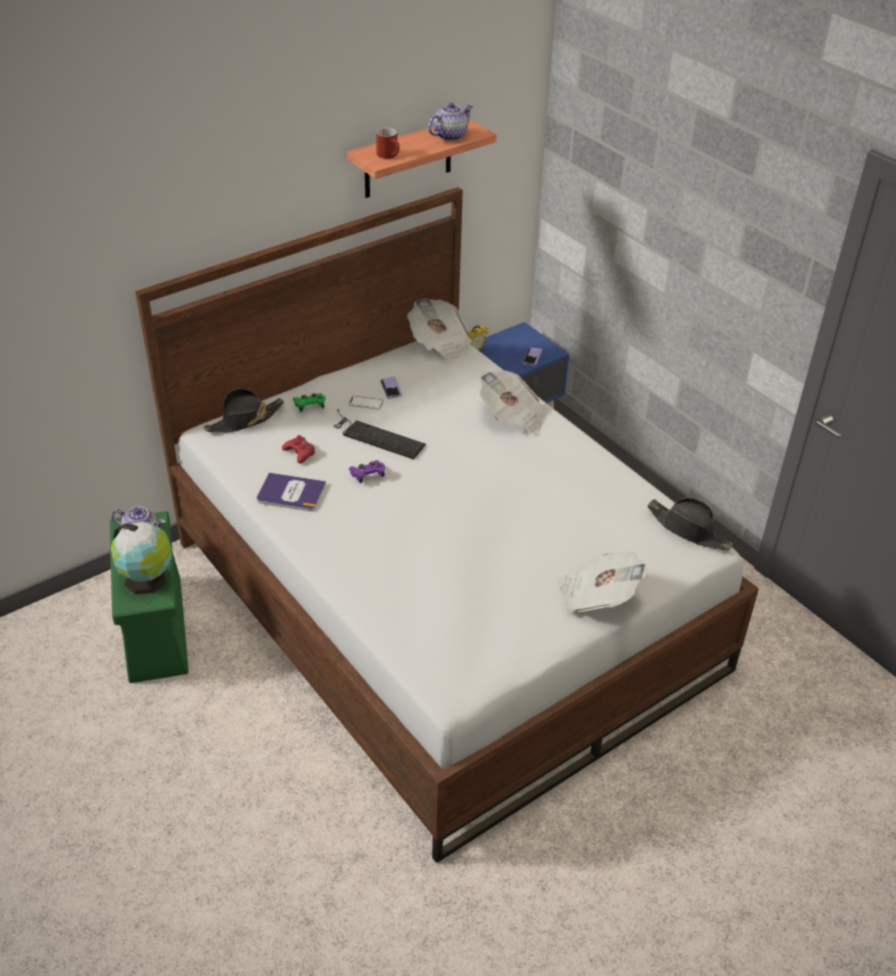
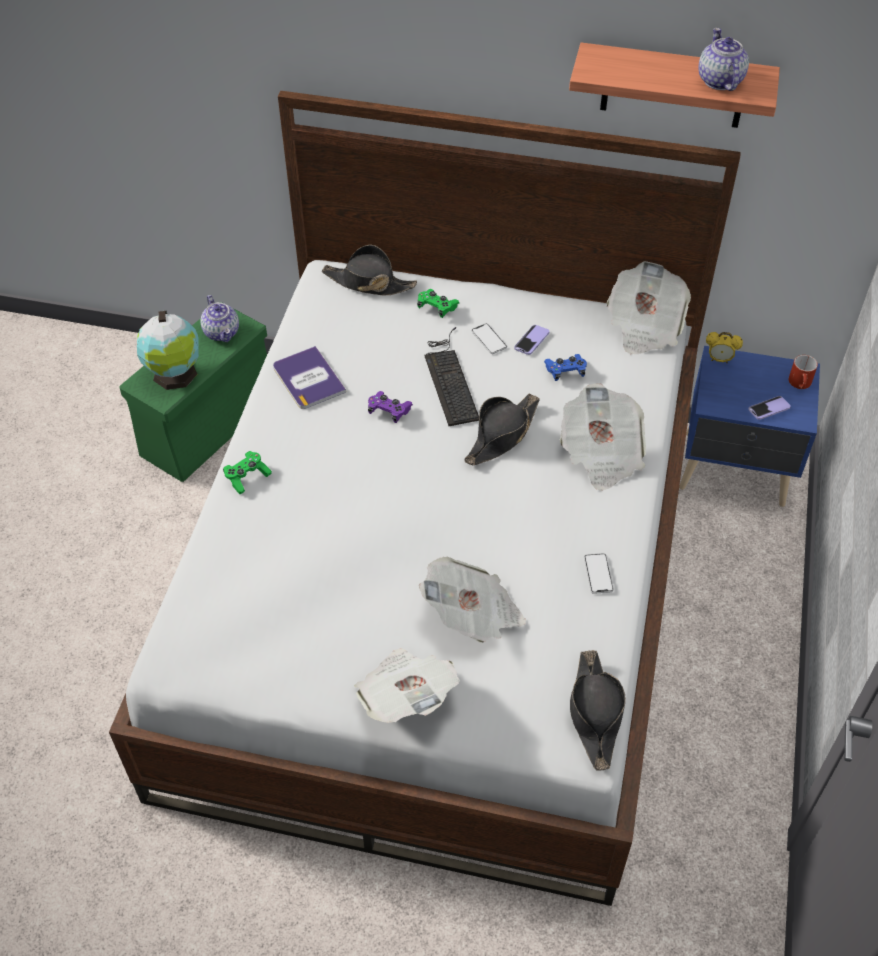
camera: 50 degrees right, 10 degrees up
red game controller [282,435,315,464] -> none
red mug [376,128,400,159] -> red mug moved to [789,355,818,389]
teapot [428,103,473,141] -> teapot turned 105 degrees counterclockwise [698,28,749,91]
none -> green game controller [223,451,272,494]
none -> newspaper [419,557,526,643]
none -> black hat [464,394,540,466]
none -> blue game controller [544,354,587,381]
none -> phone [584,553,614,594]

